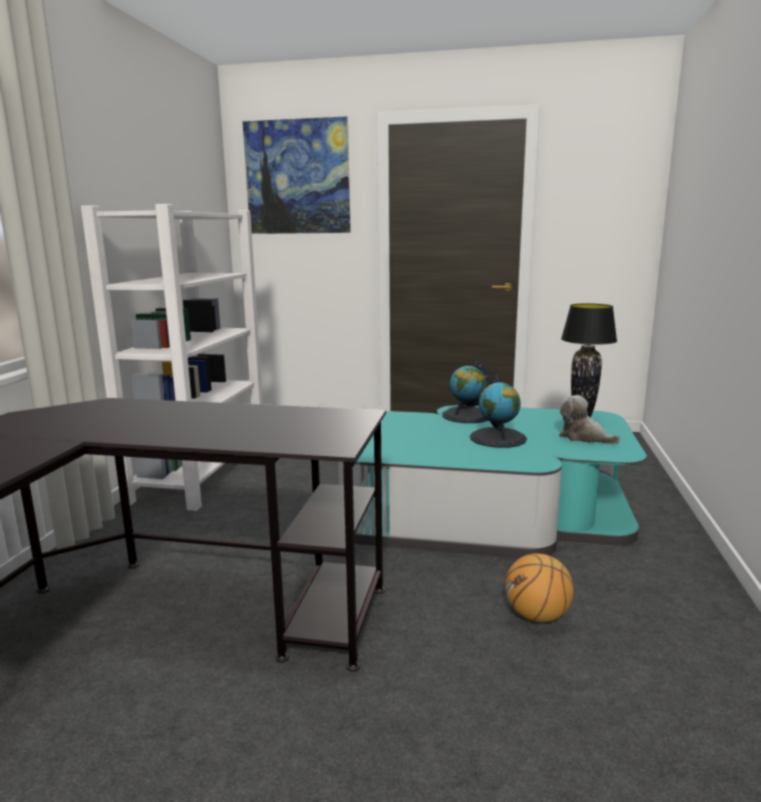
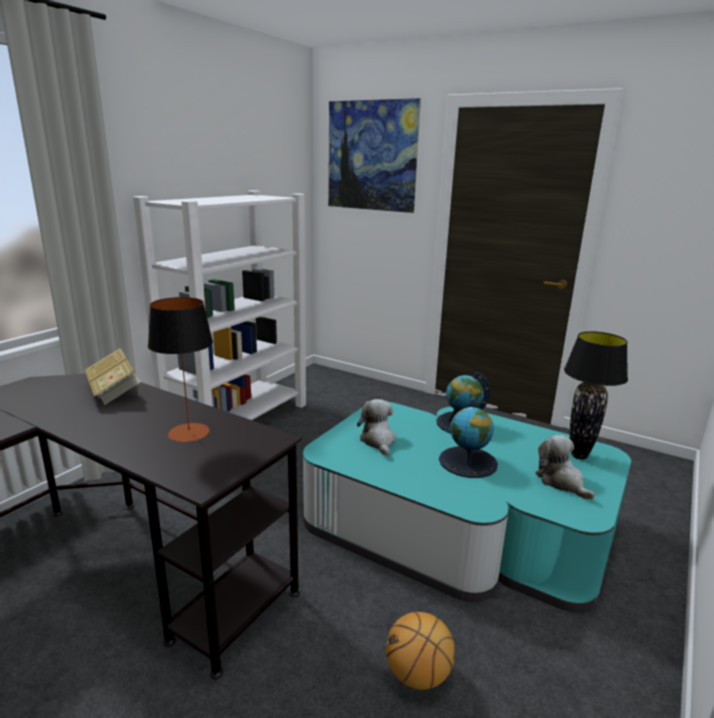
camera: 20 degrees right, 5 degrees up
none -> book [85,348,140,405]
none -> table lamp [148,297,213,442]
none -> plush toy [357,399,396,456]

